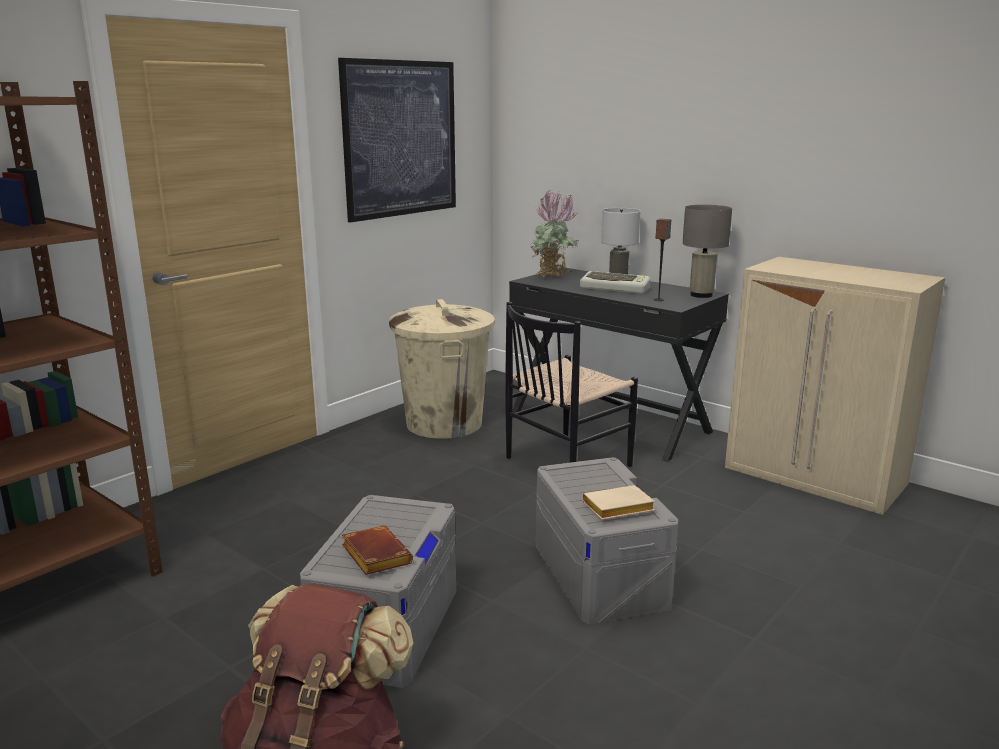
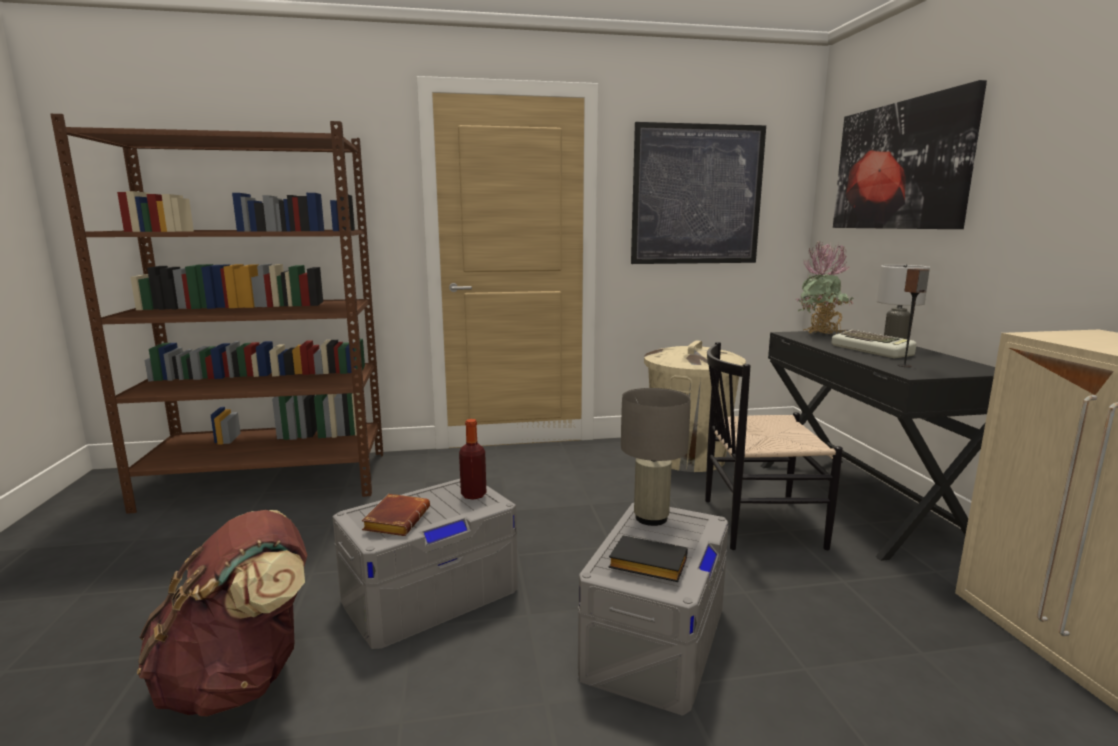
camera: 40 degrees right, 5 degrees down
beige book [583,485,655,520] -> black book [609,536,688,582]
grey table lamp [683,205,732,298] -> grey table lamp moved to [621,388,691,526]
none -> bottle [459,419,487,500]
none -> picture [833,80,987,229]

